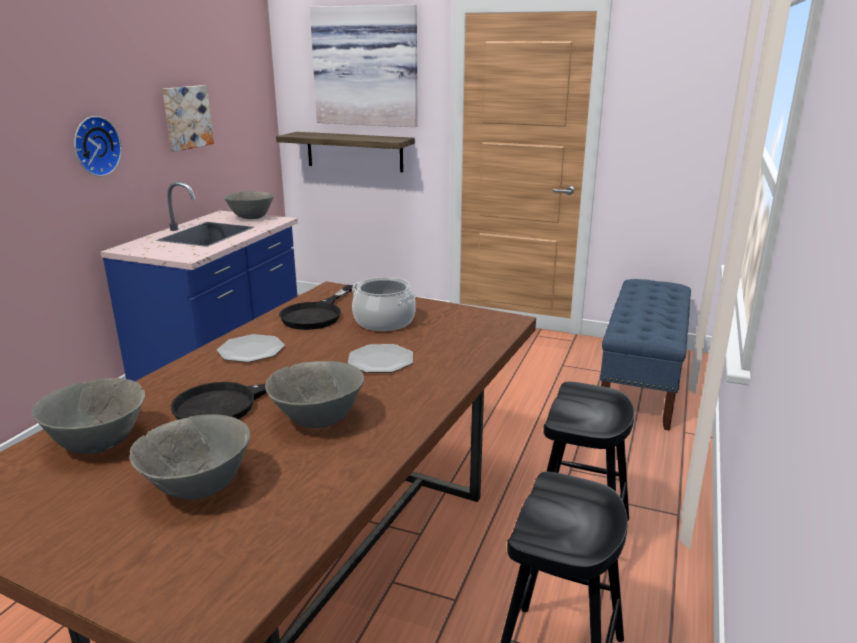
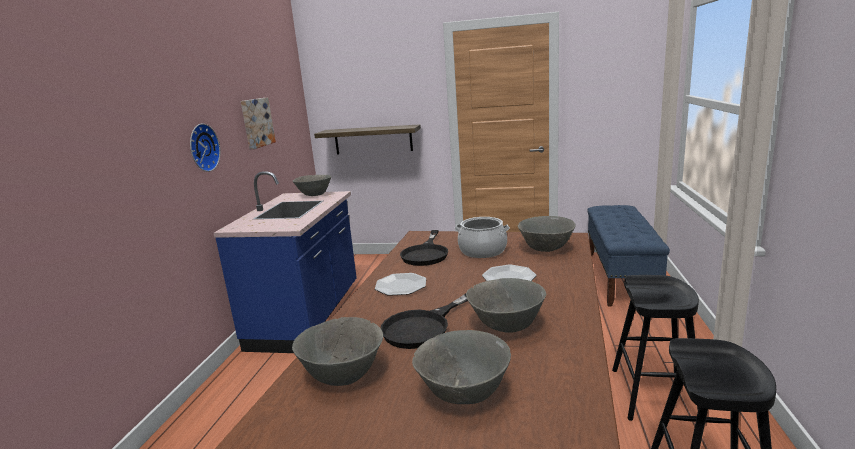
camera: 10 degrees left, 5 degrees down
picture [310,5,418,127] -> none
none -> grey bowl [518,216,576,252]

